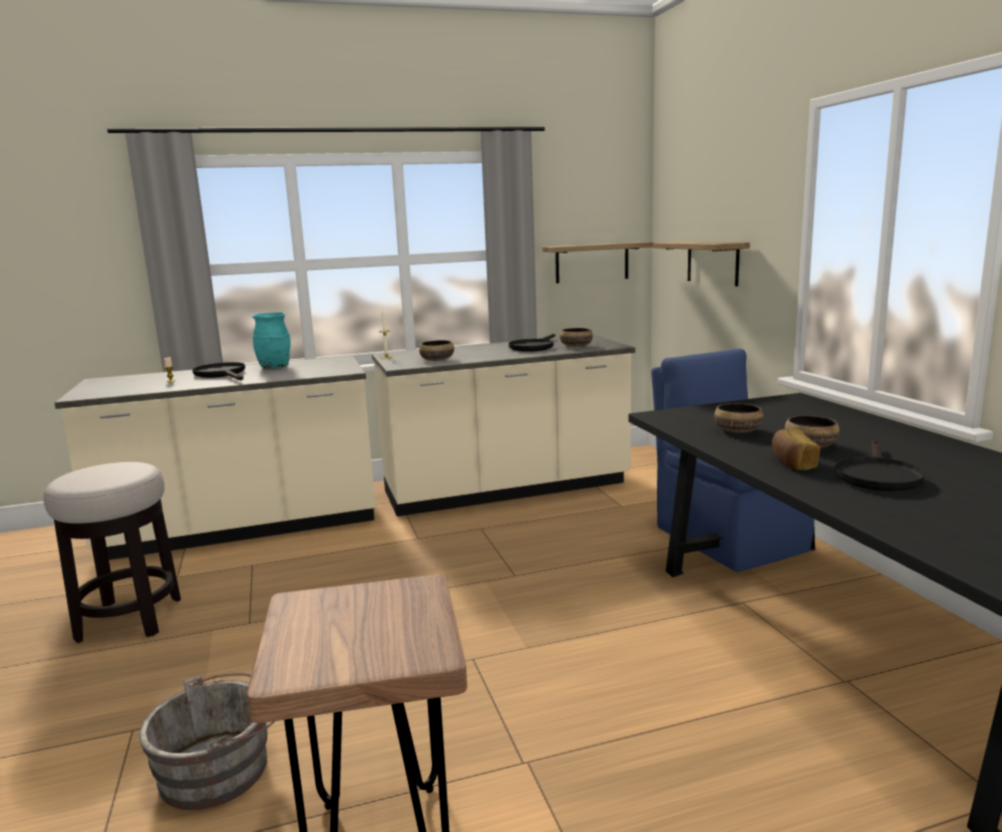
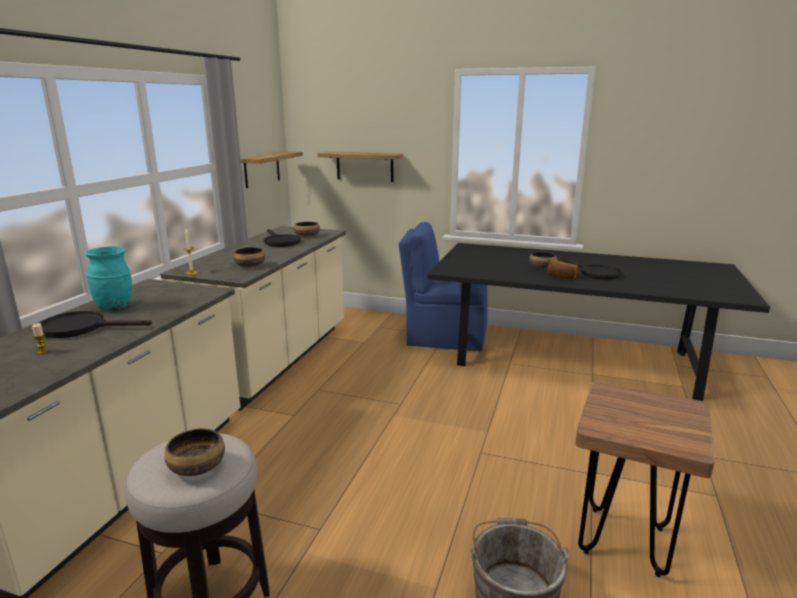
camera: 55 degrees left, 5 degrees up
bowl [714,403,764,433] -> bowl moved to [164,428,225,476]

